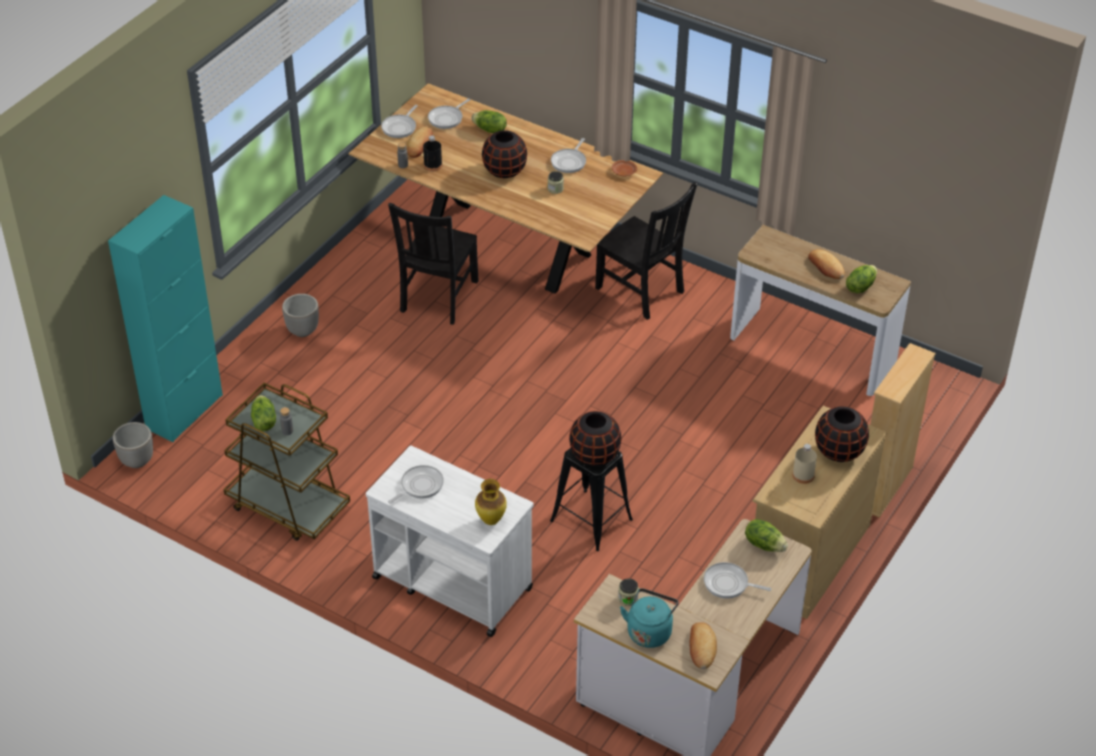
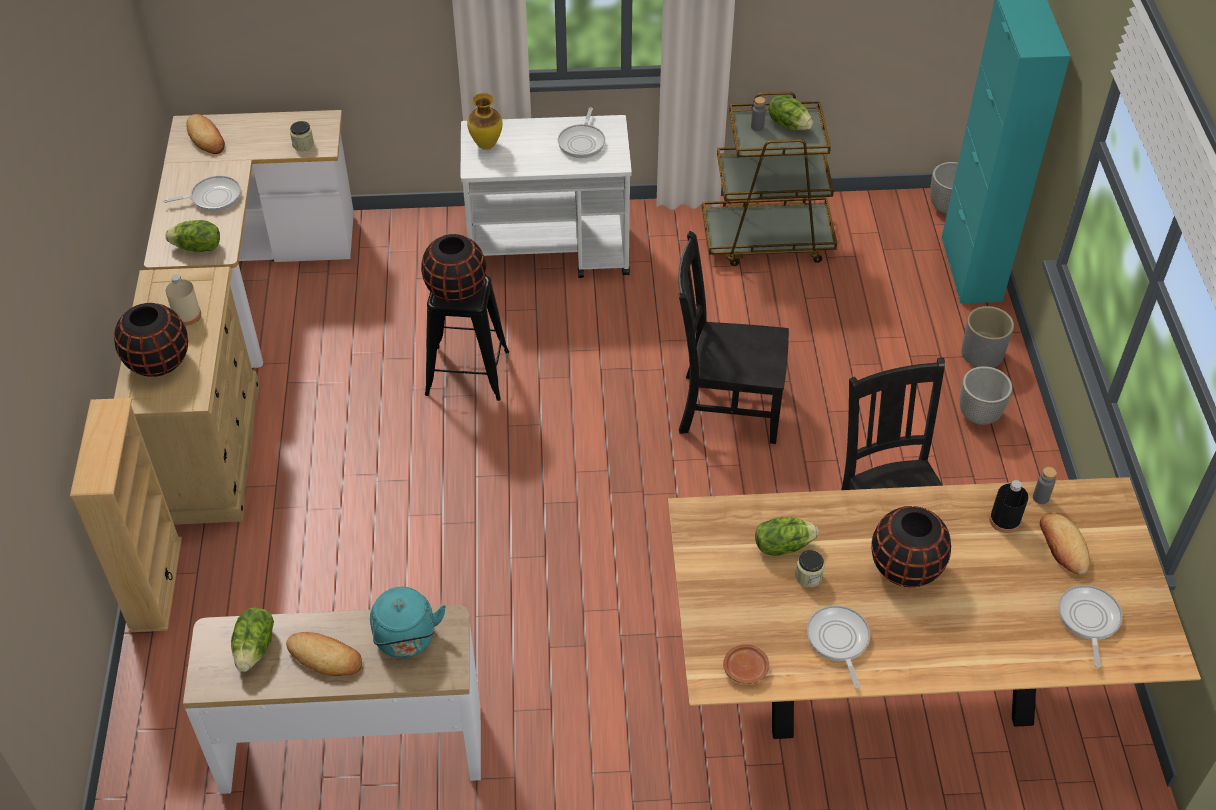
camera: 145 degrees right, 5 degrees up
frying pan [381,105,418,138] -> none
lettuce [471,110,507,133] -> lettuce moved to [755,517,818,556]
black chair [595,182,698,320] -> black chair moved to [678,231,789,444]
turquoise kettle [620,588,679,648] -> turquoise kettle moved to [370,587,446,658]
none -> grey planter [961,306,1014,368]

